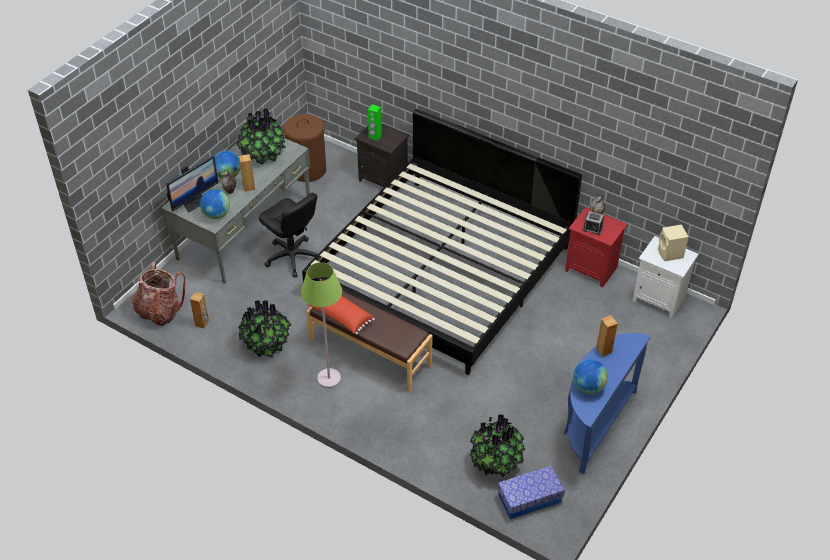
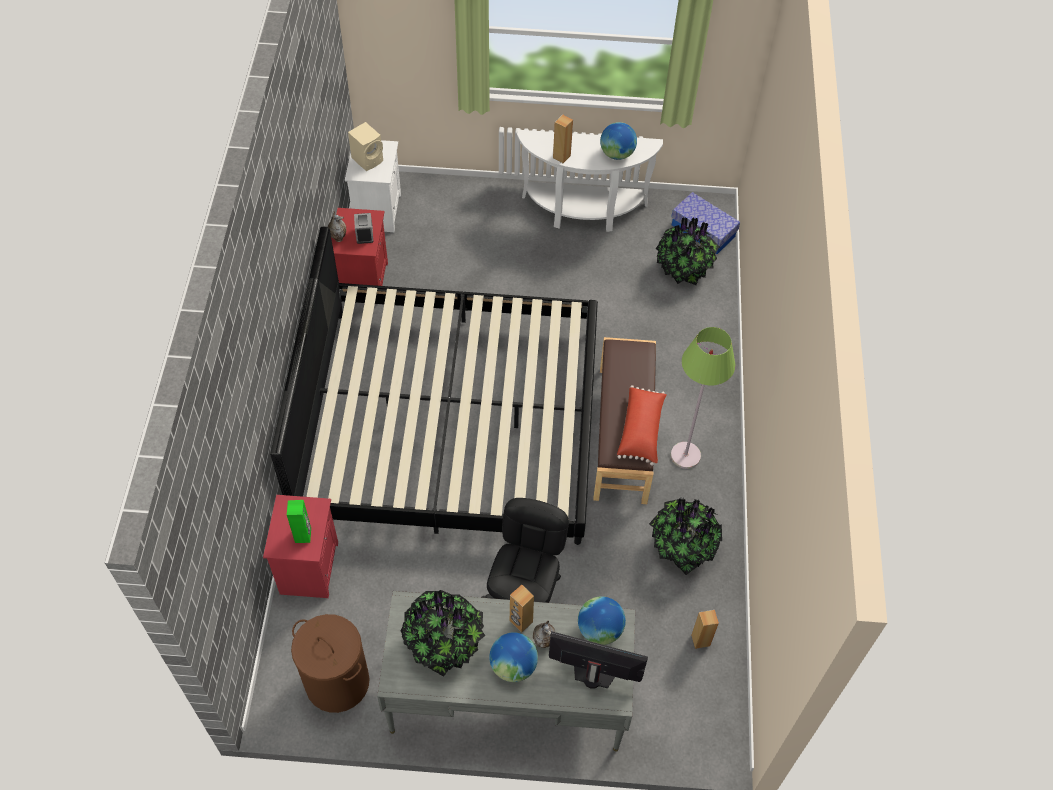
camera: 120 degrees left, 10 degrees up
backpack [132,262,185,326] -> none
black nightstand [355,123,410,187] -> red nightstand [263,495,338,598]
blue console table [564,333,651,474] -> white console table [517,130,663,232]

